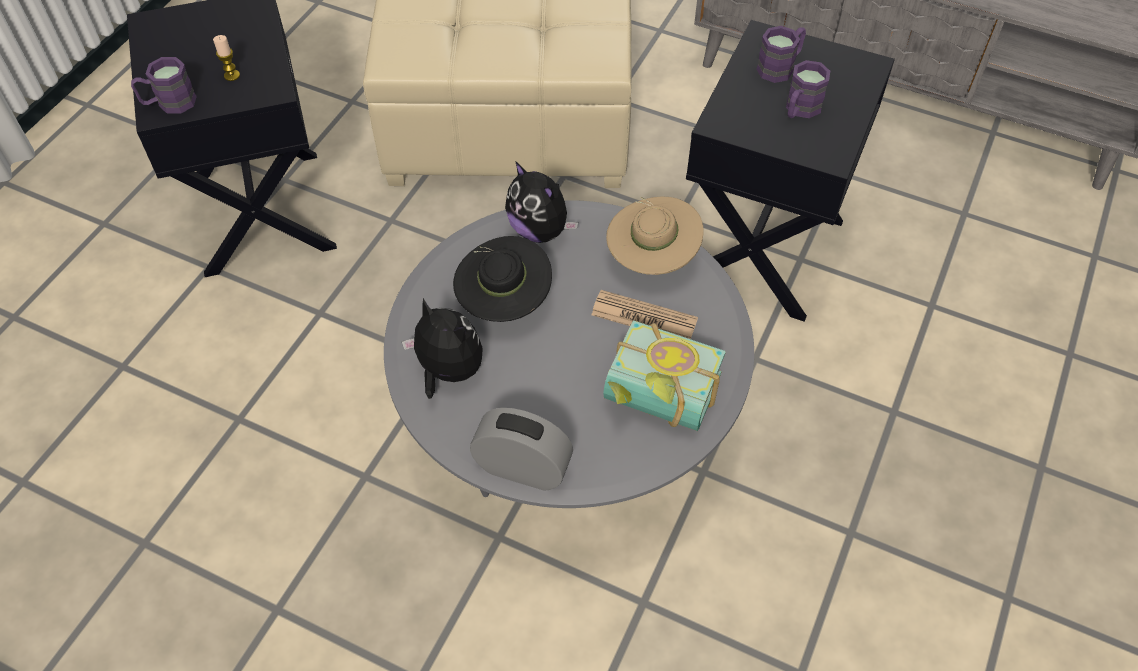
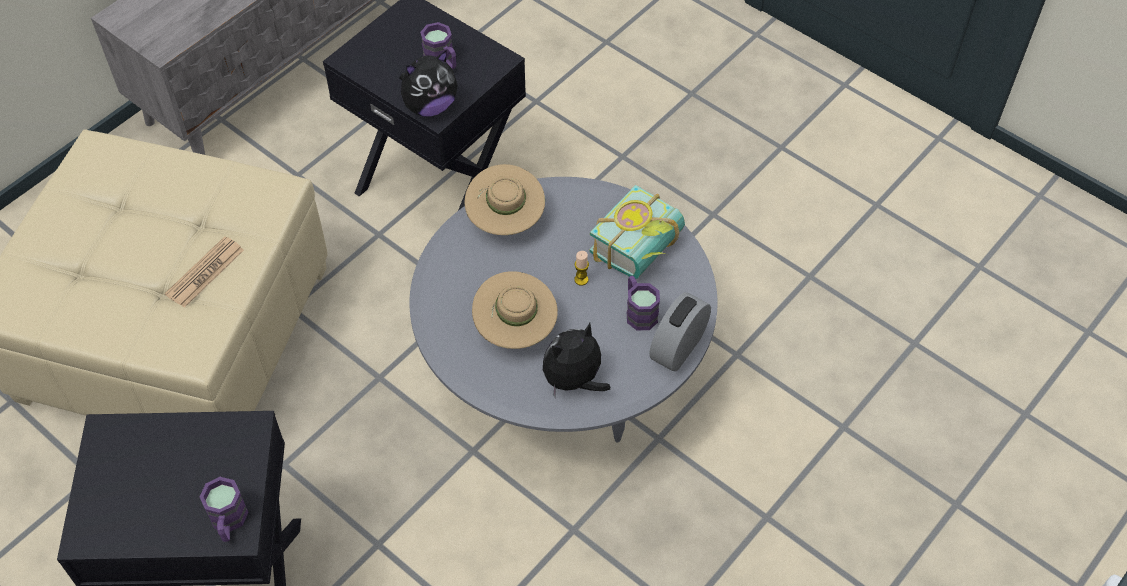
camera: 75 degrees left, 0 degrees up
candle [213,35,240,81] -> candle moved to [574,251,589,286]
black hat [453,236,552,322] -> beige hat [472,271,558,349]
plush toy [505,161,578,243] -> plush toy moved to [400,51,458,116]
newspaper [591,290,698,339] -> newspaper moved to [165,236,244,308]
purple mug [757,26,806,83] -> purple mug moved to [627,276,660,330]

